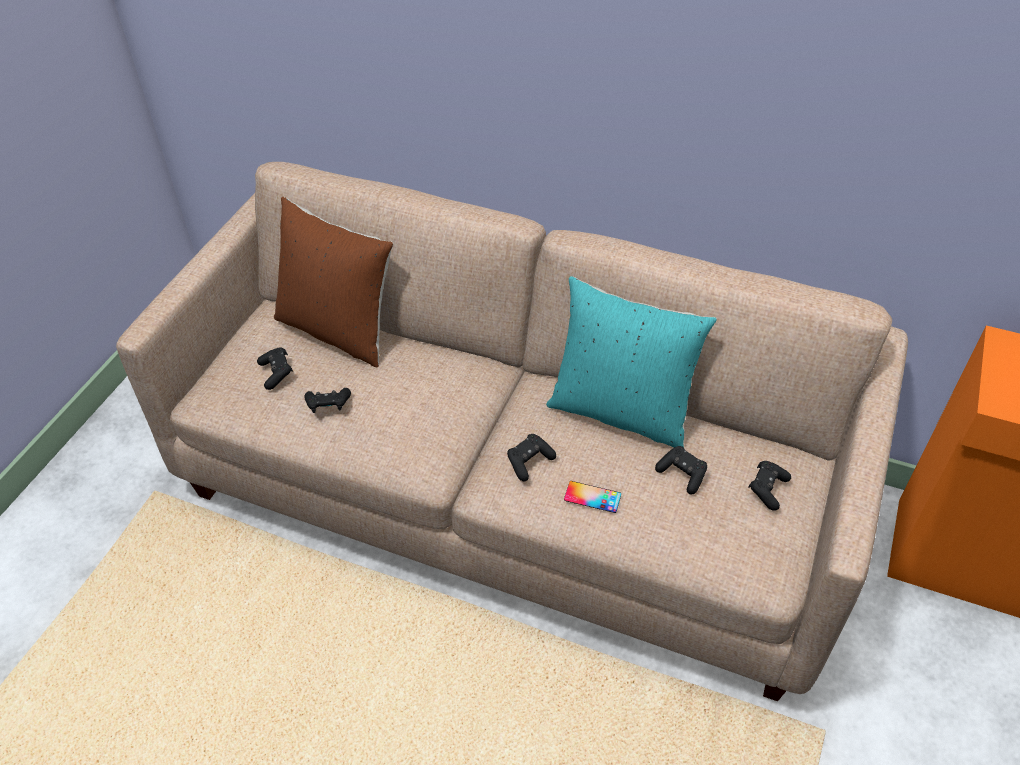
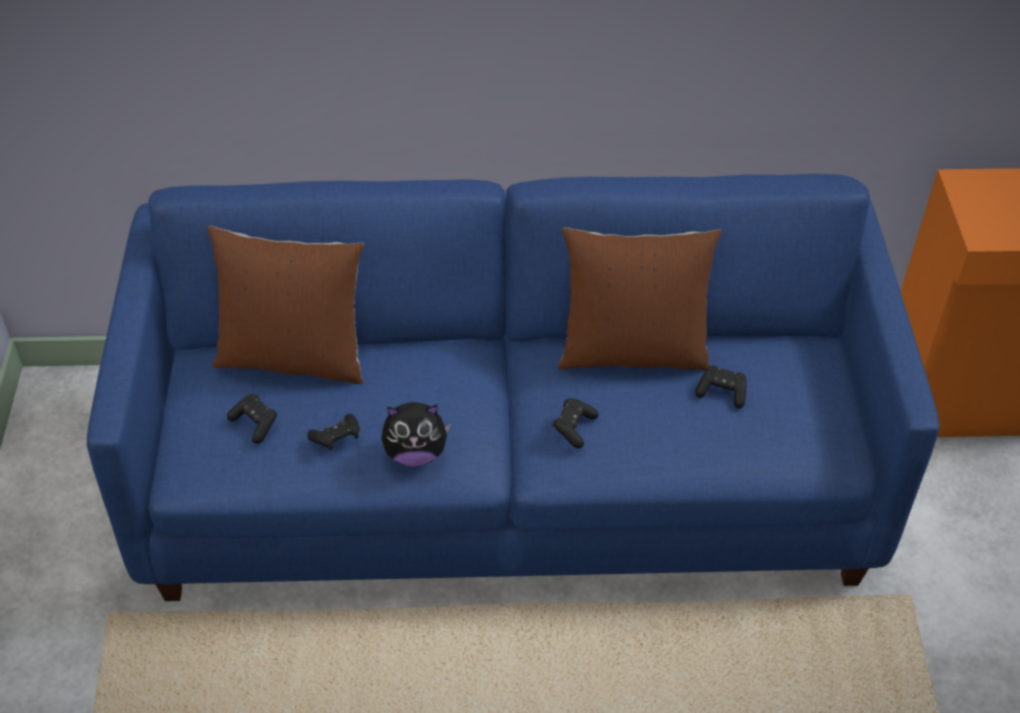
camera: 25 degrees left, 0 degrees up
beige sofa [116,162,908,701] -> blue sofa [87,174,939,601]
turquoise pillow [546,276,717,447] -> brown pillow [558,227,721,371]
phone [564,481,621,513] -> none
black game controller [748,461,791,511] -> none
none -> plush toy [381,402,451,467]

